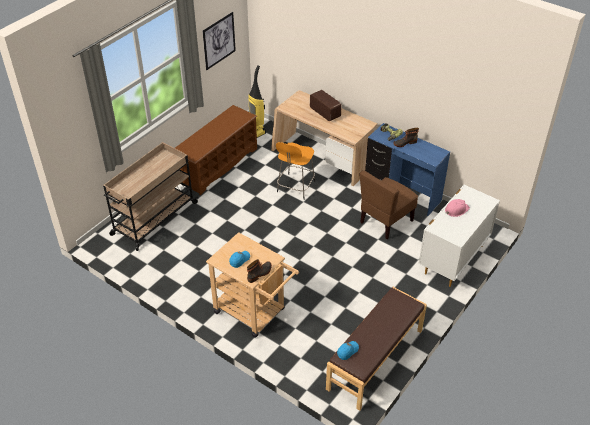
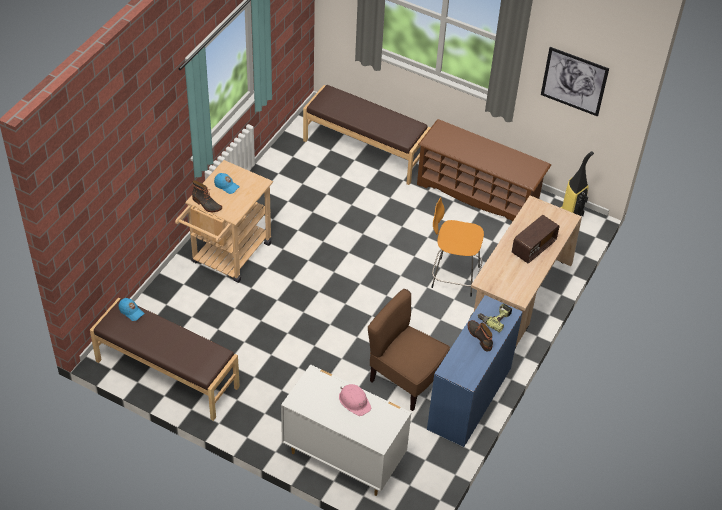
camera: 80 degrees right, 5 degrees up
beige cart [103,142,198,251] -> brown bench [303,85,431,185]

